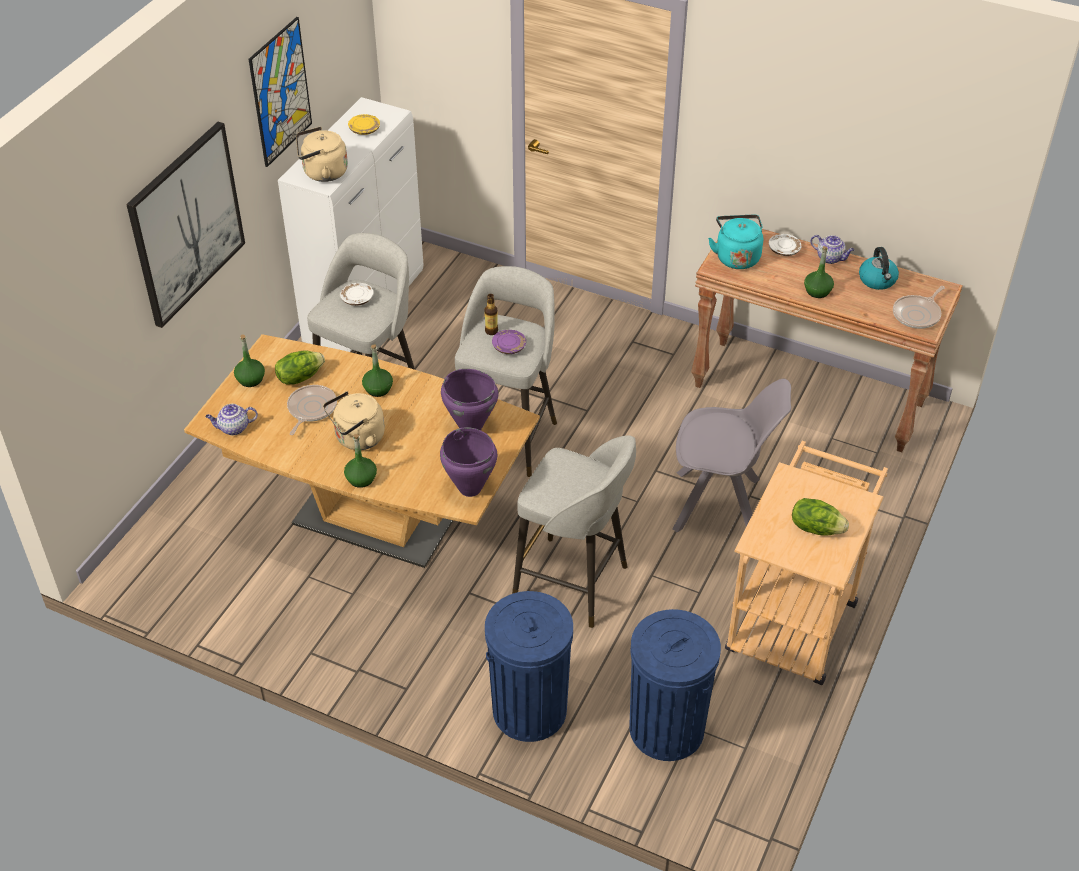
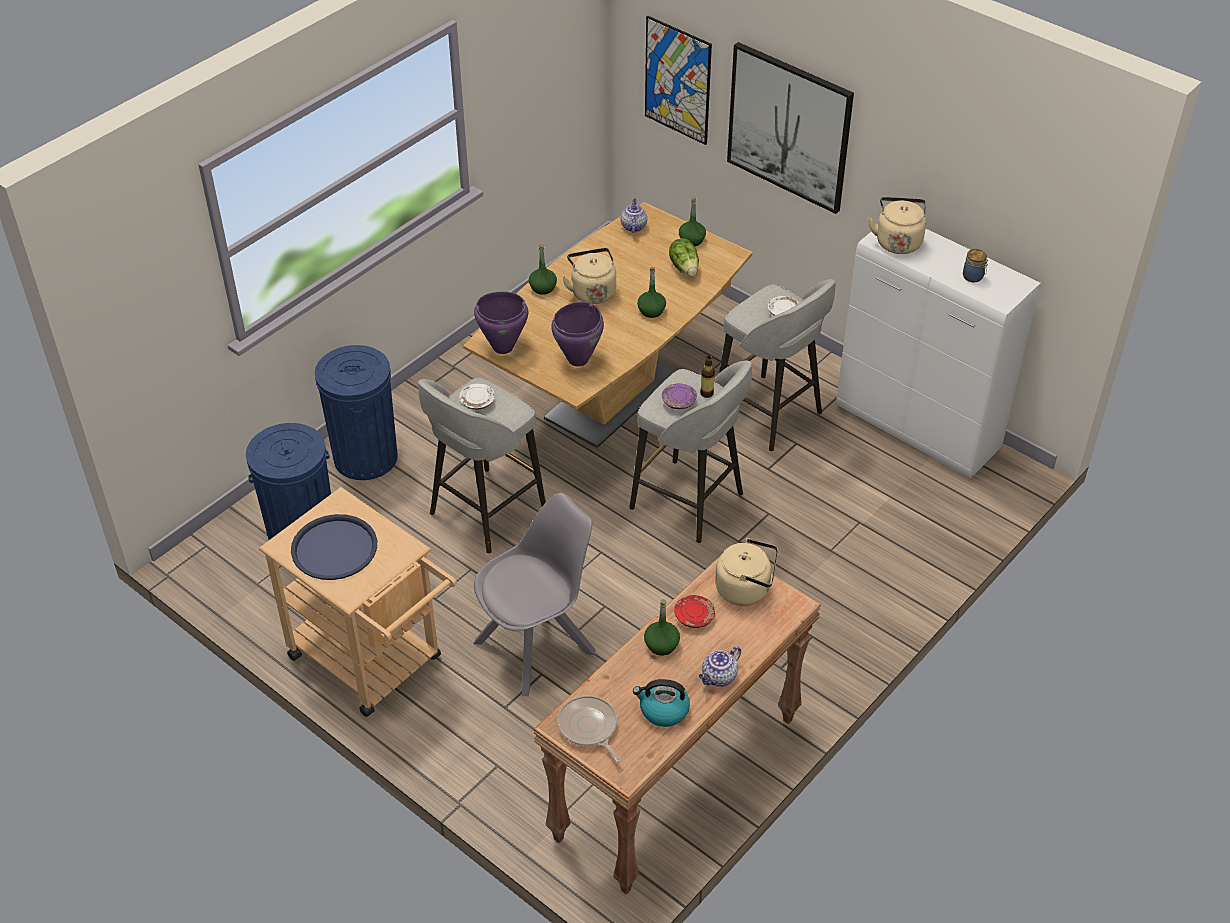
camera: 105 degrees right, 0 degrees up
picture [249,17,312,167] -> picture moved to [645,16,712,145]
frying pan [287,385,337,435] -> none
yellow plate [348,114,380,135] -> jar [963,249,988,282]
grey chair [673,379,791,532] -> grey chair turned 150 degrees counterclockwise [473,493,596,696]
turquoise kettle [708,215,763,269] -> beige kettle [715,538,778,606]
white plate [769,234,802,256] -> white plate moved to [459,384,495,410]
lettuce [792,498,849,535] -> blue tray [291,514,377,580]
none -> red plate [674,595,715,628]

